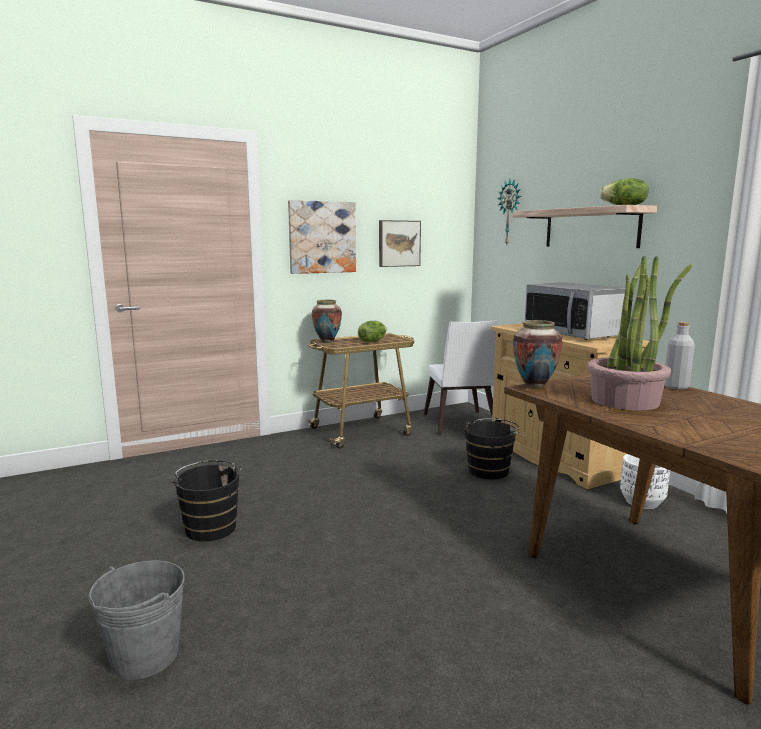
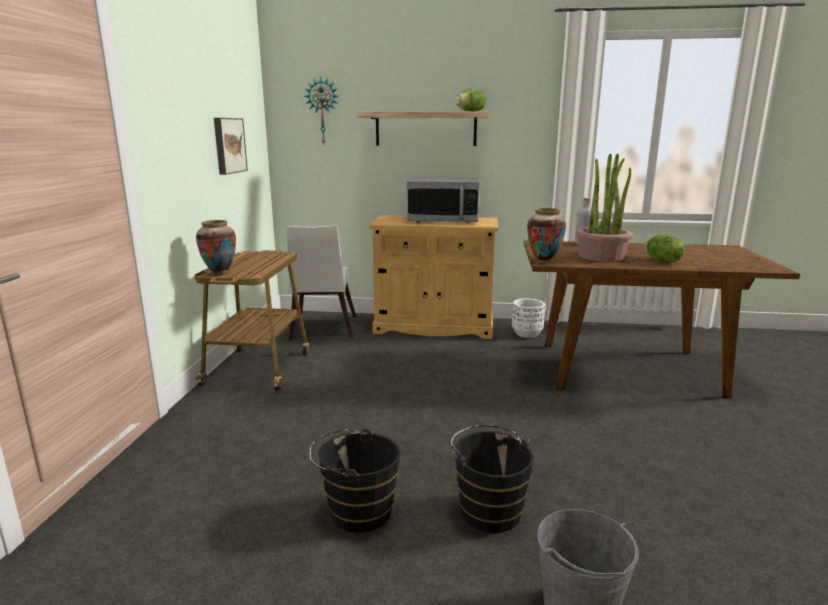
camera: 55 degrees left, 5 degrees up
picture [288,200,356,274] -> none
lettuce [358,321,387,342] -> lettuce moved to [644,235,685,263]
white chair [424,320,498,435] -> white chair turned 60 degrees clockwise [287,226,356,340]
black bucket [465,418,520,480] -> black bucket moved to [451,425,534,533]

